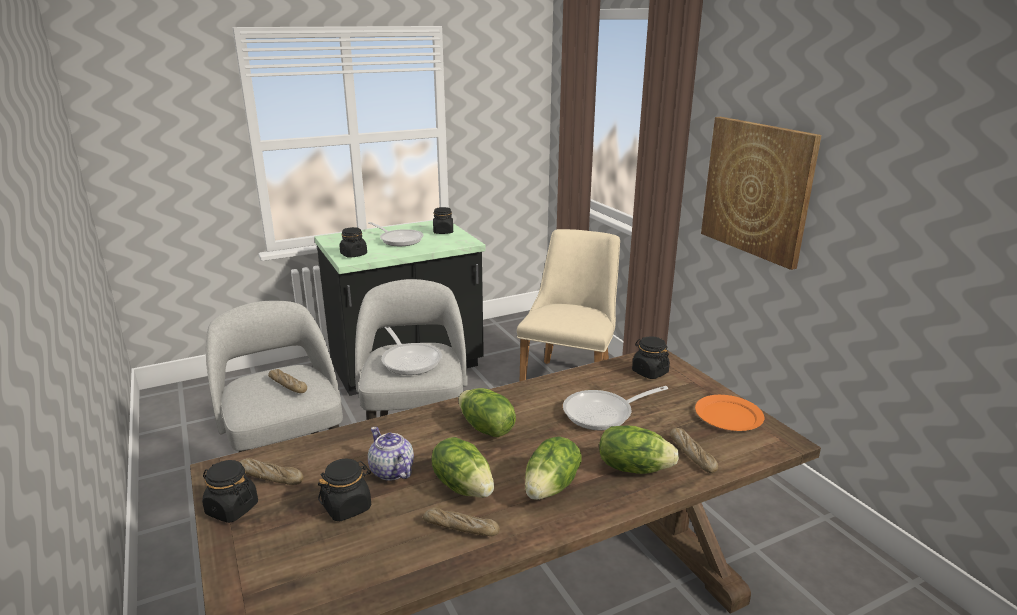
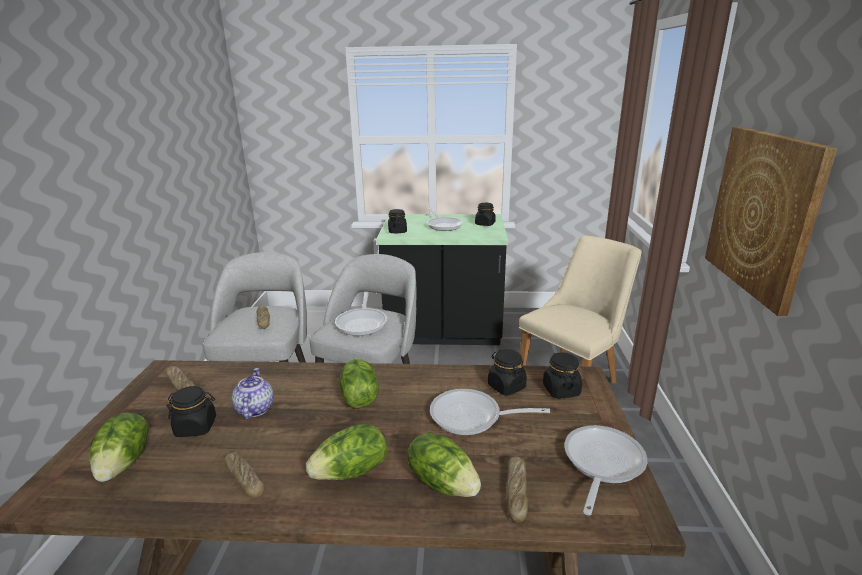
camera: 30 degrees right, 0 degrees up
black jar [202,460,258,523] -> black jar moved to [488,349,527,396]
lettuce [431,437,494,498] -> lettuce moved to [89,413,149,482]
orange plate [695,395,764,431] -> frying pan [564,425,647,515]

